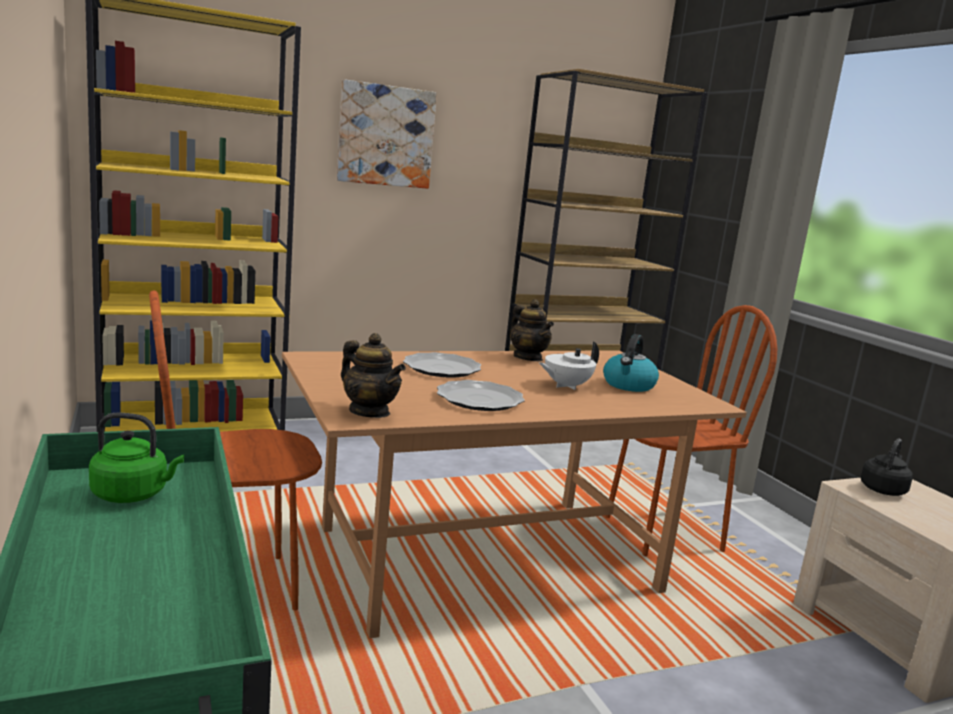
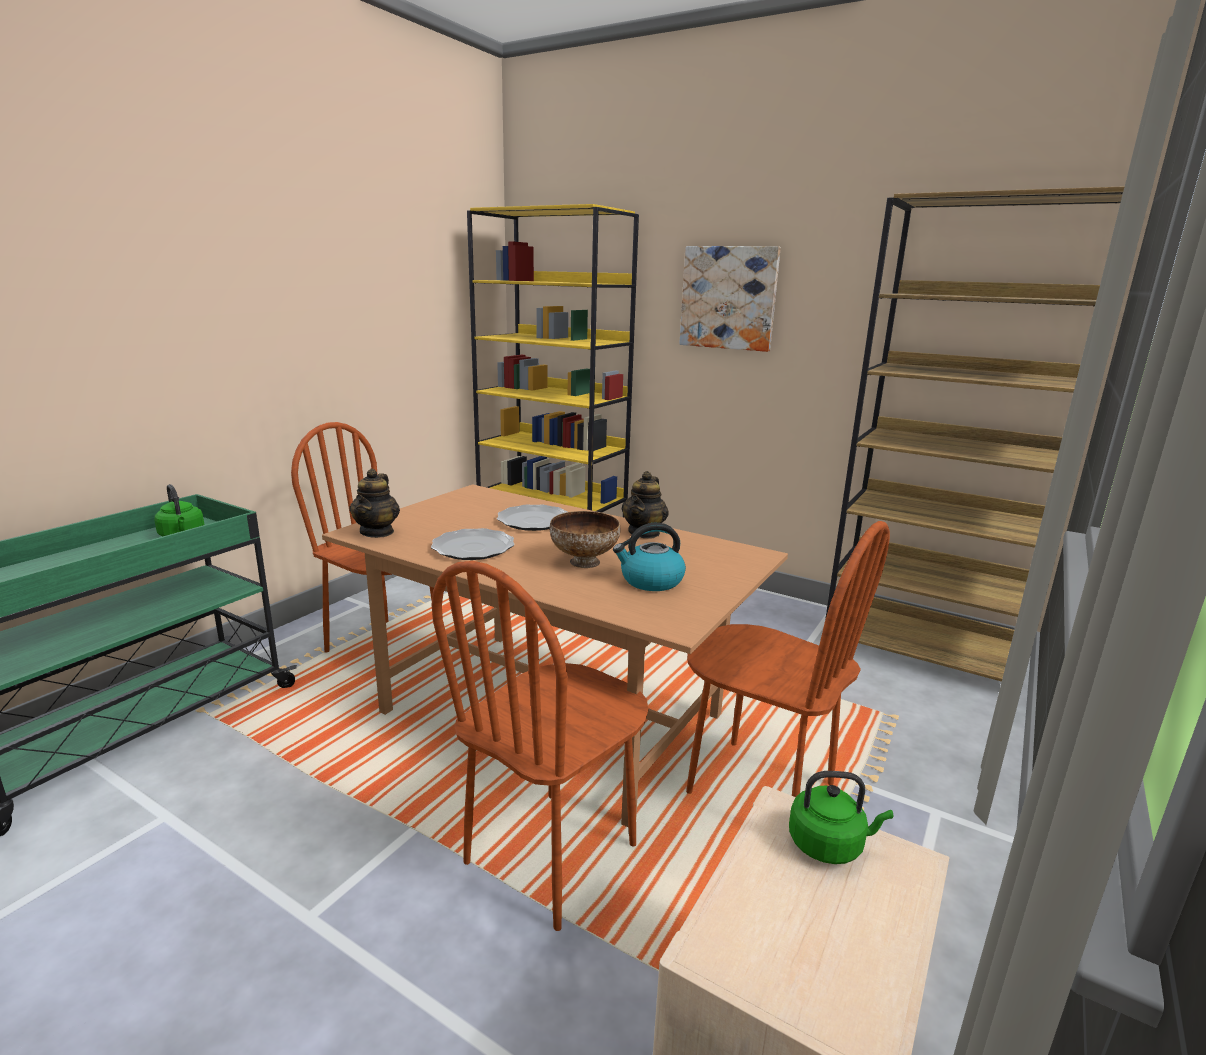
camera: 55 degrees right, 5 degrees up
white teapot [539,342,599,390] -> bowl [550,511,620,568]
black kettle [861,438,913,496] -> green kettle [789,771,893,864]
none -> brown chair [432,561,649,931]

